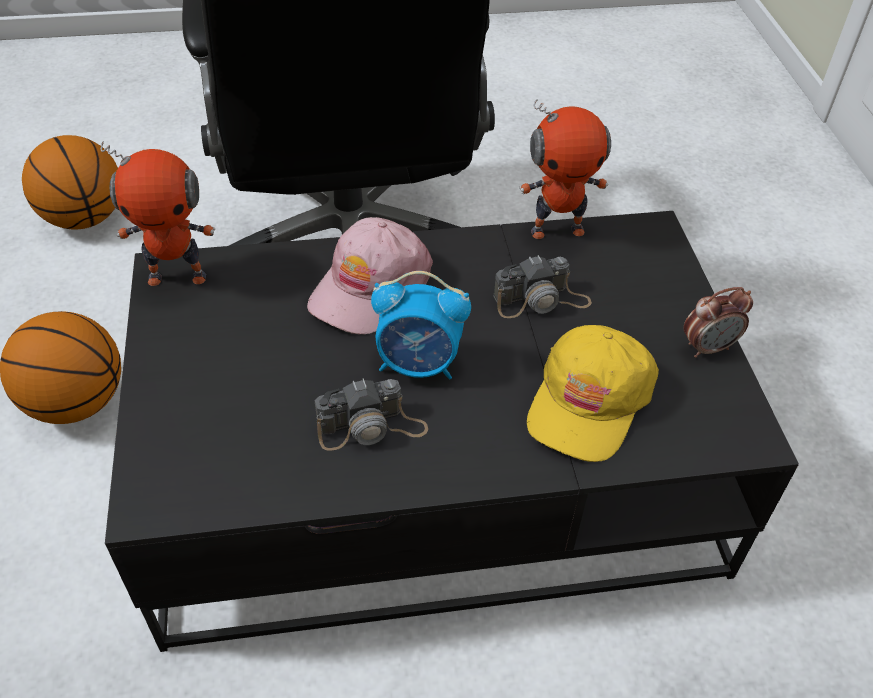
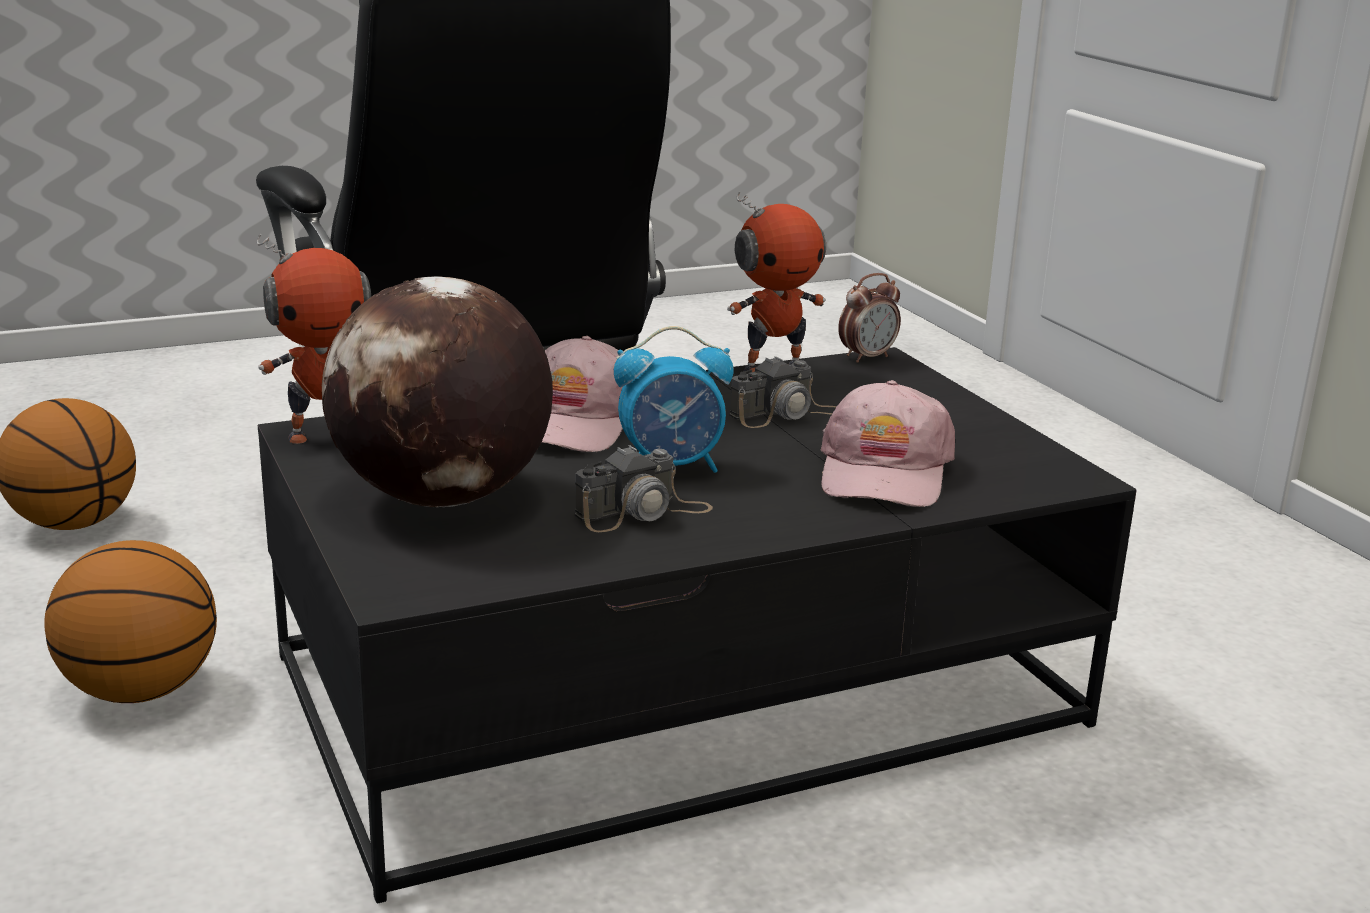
camera: 15 degrees left, 25 degrees down
yellow cap [527,325,659,462] -> pink cap [821,380,955,507]
alarm clock [684,287,753,358] -> alarm clock moved to [838,273,901,363]
none -> globe [322,276,553,507]

